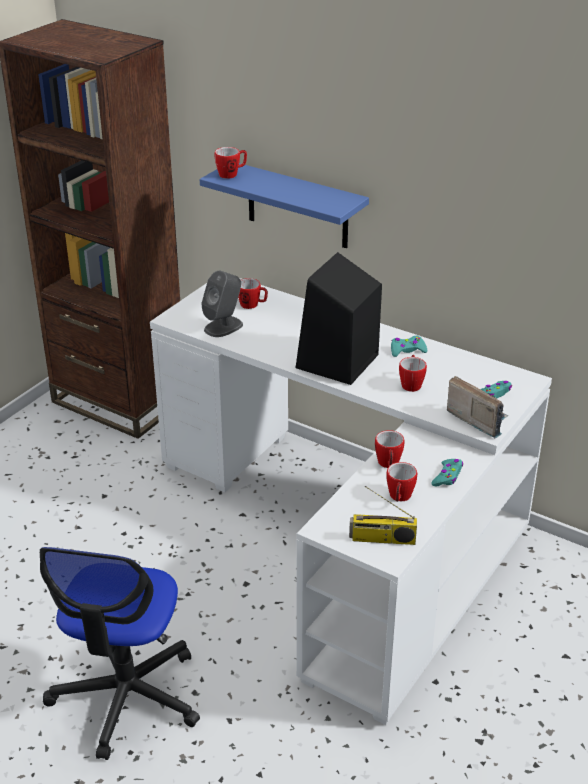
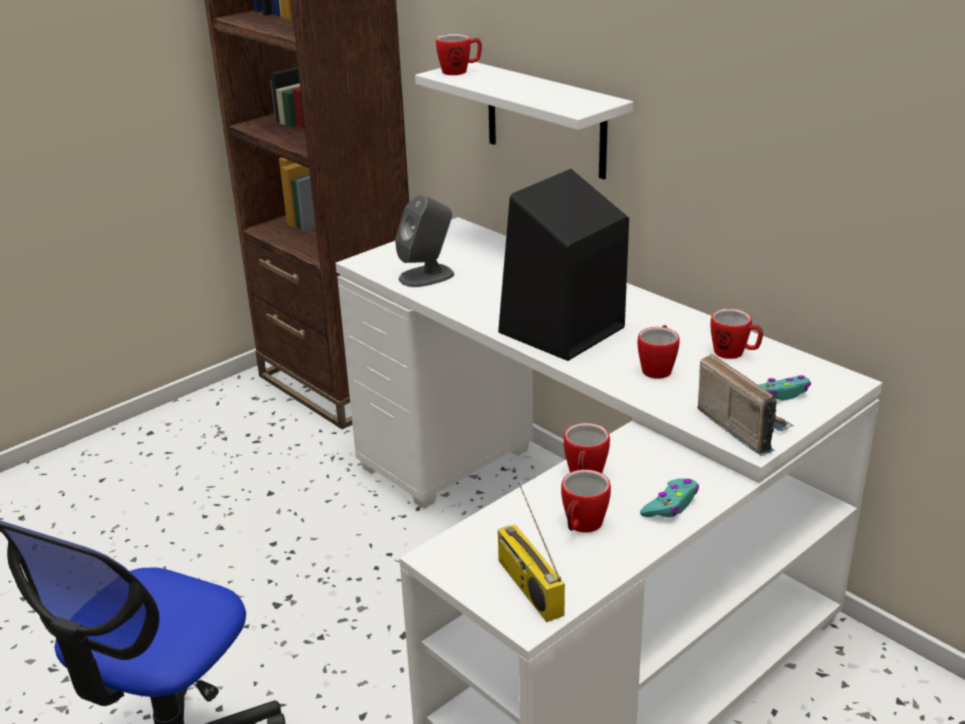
camera: 15 degrees right, 5 degrees down
blue shelf [200,163,369,248] -> white shelf [415,62,633,179]
mug [238,278,268,309] -> mug moved to [710,309,763,359]
radio [349,486,417,545] -> radio turned 45 degrees clockwise [498,483,565,622]
turquoise game controller [391,336,427,357] -> none

